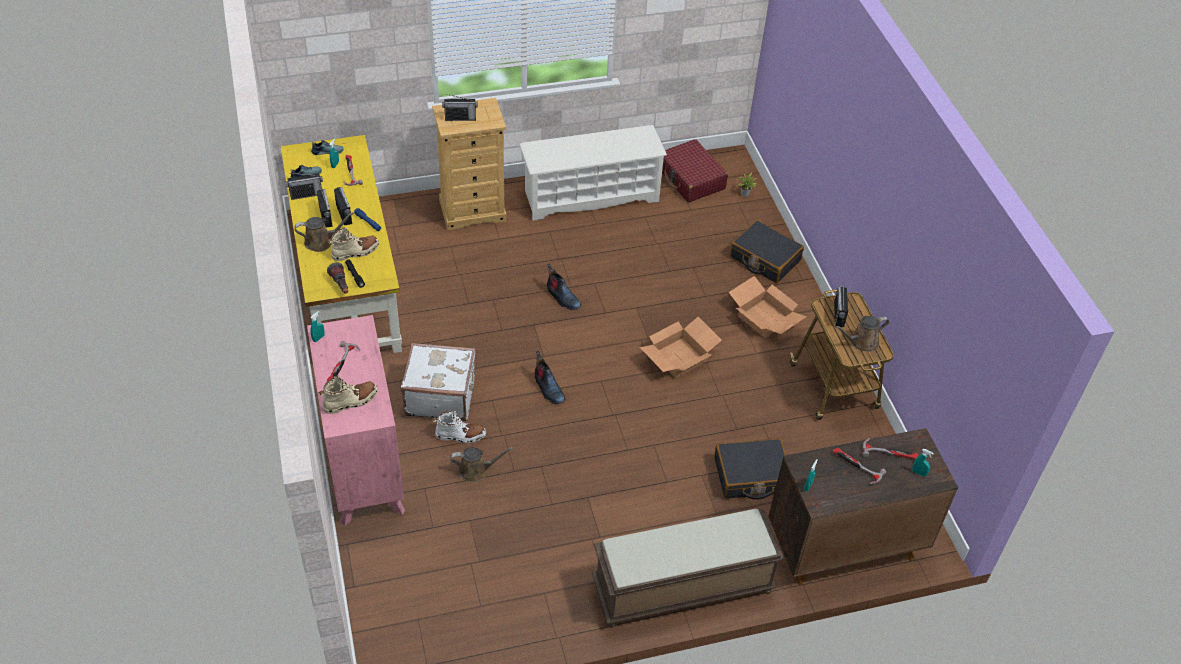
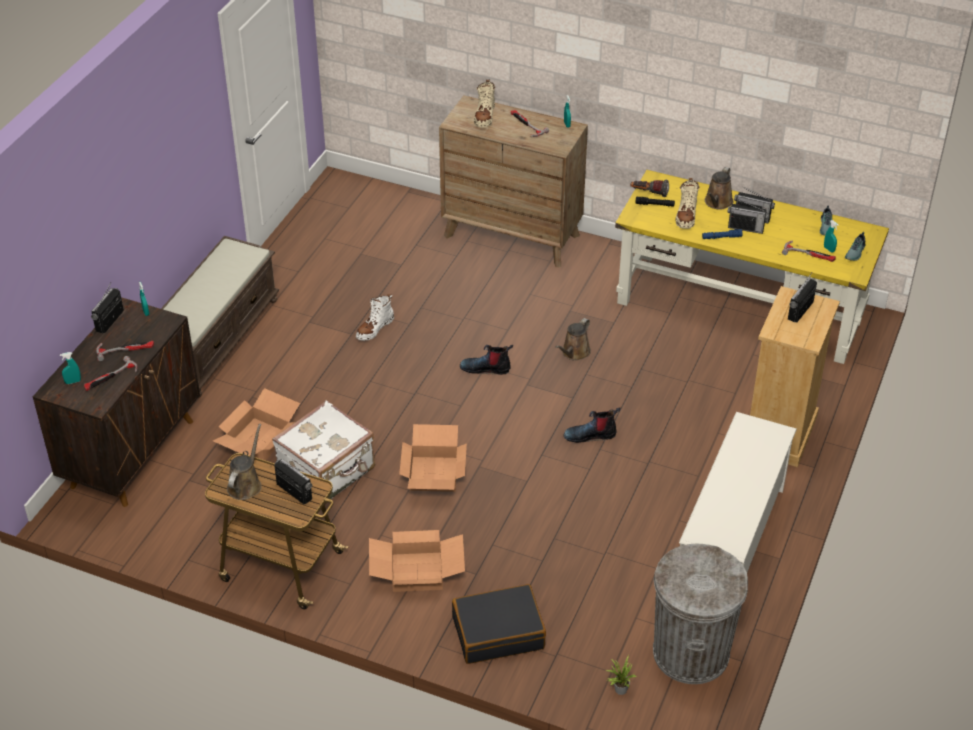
camera: 130 degrees right, 5 degrees down
radio [286,173,323,200] -> radio moved to [91,282,124,333]
pink dresser [307,315,405,526] -> brown dresser [439,95,588,267]
white suitcase [401,343,476,421] -> white suitcase moved to [272,400,375,505]
white boot [433,410,486,443] -> white boot moved to [356,294,394,341]
brown watering can [450,447,513,483] -> brown watering can moved to [555,318,591,361]
red suitcase [662,139,728,202] -> grey trash can [653,544,748,684]
black suitcase [714,438,786,500] -> cardboard box [213,388,300,460]

